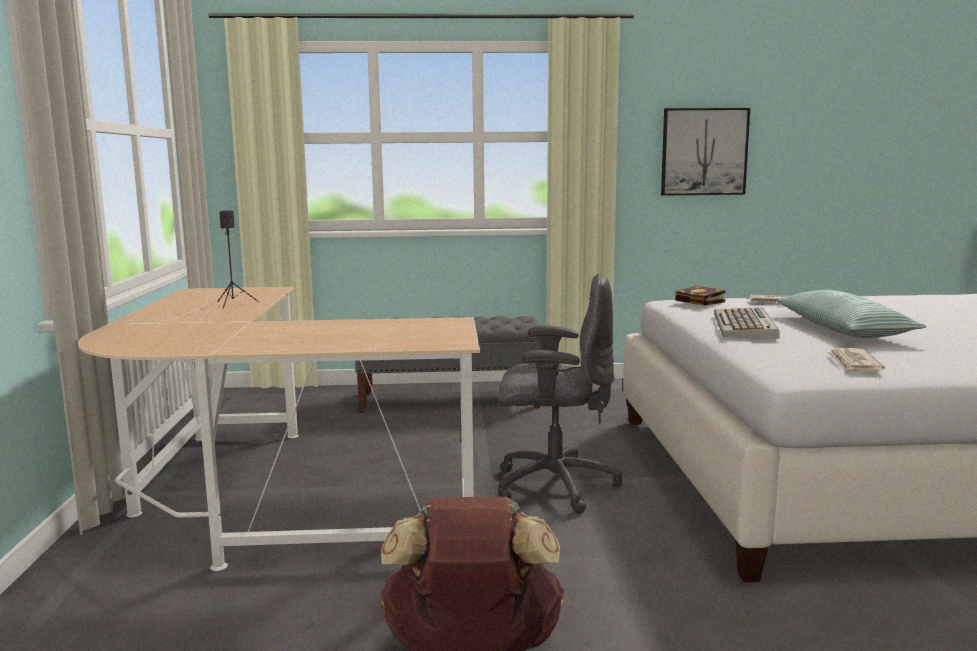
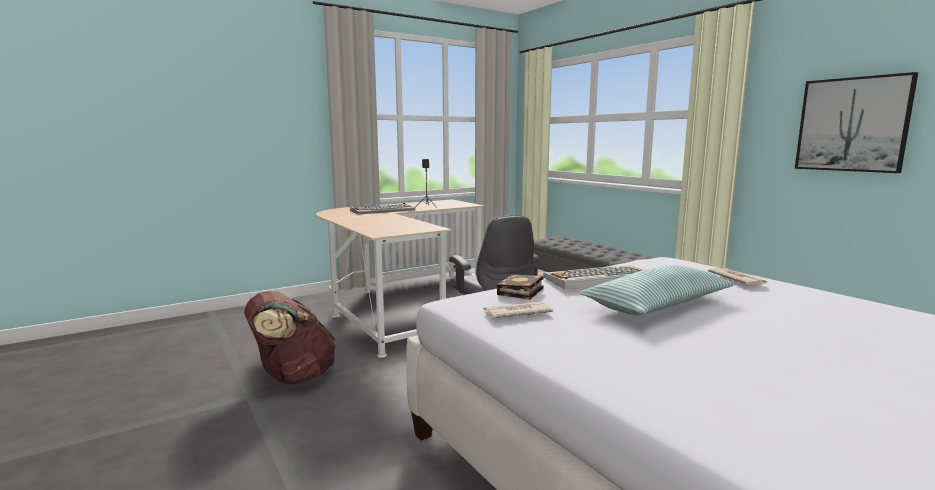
camera: 60 degrees right, 0 degrees up
book [675,286,726,306] -> book moved to [497,275,544,300]
none -> keyboard [350,203,415,215]

